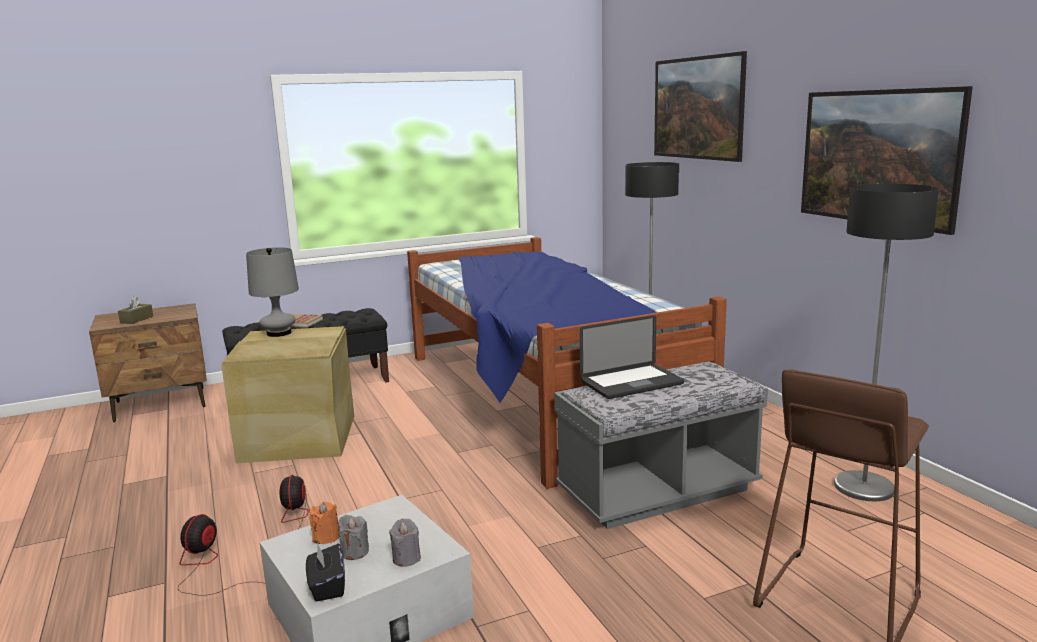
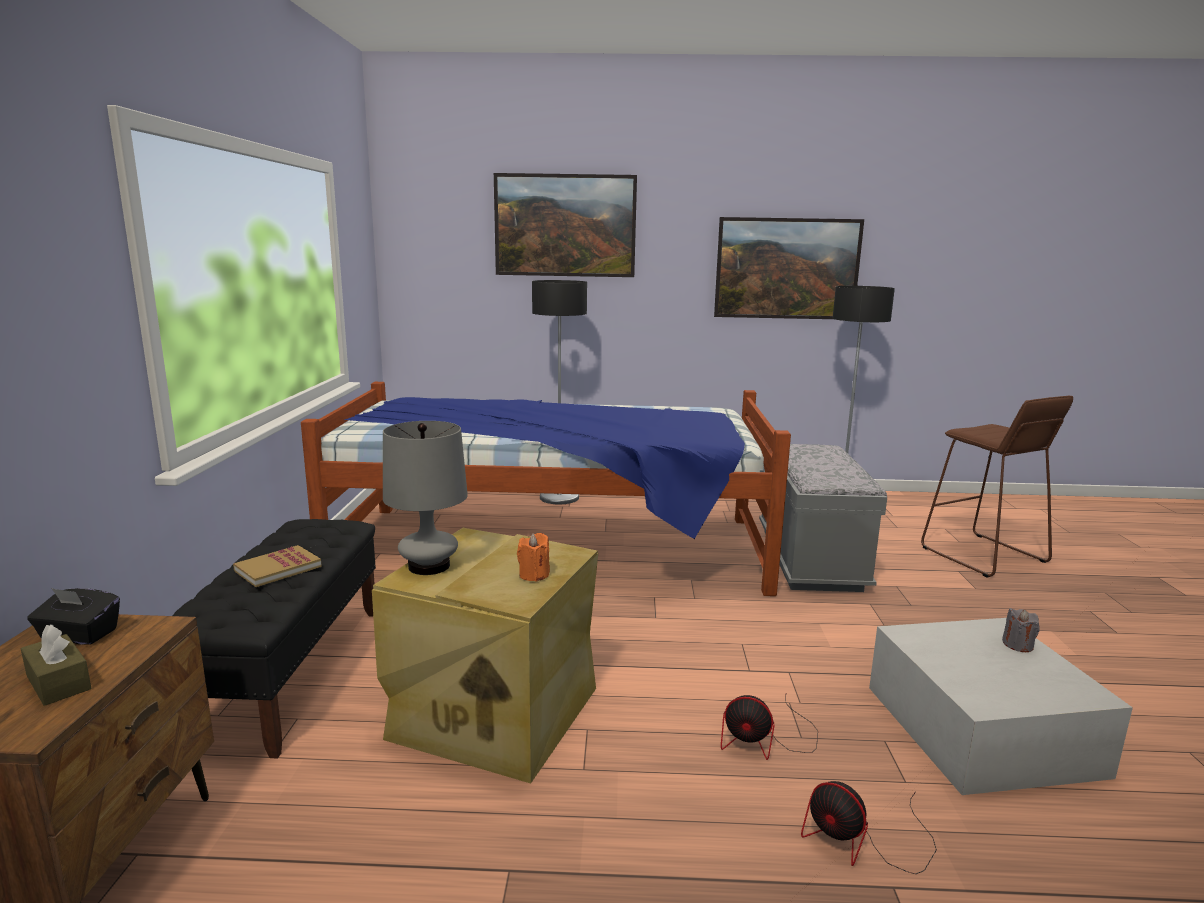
camera: 65 degrees left, 0 degrees up
black tissue box [306,543,345,601] -> black tissue box moved to [27,588,120,645]
orange candle [310,502,340,544] -> orange candle moved to [517,533,550,582]
grey candle [338,515,369,560] -> none
laptop [580,315,684,399] -> none

